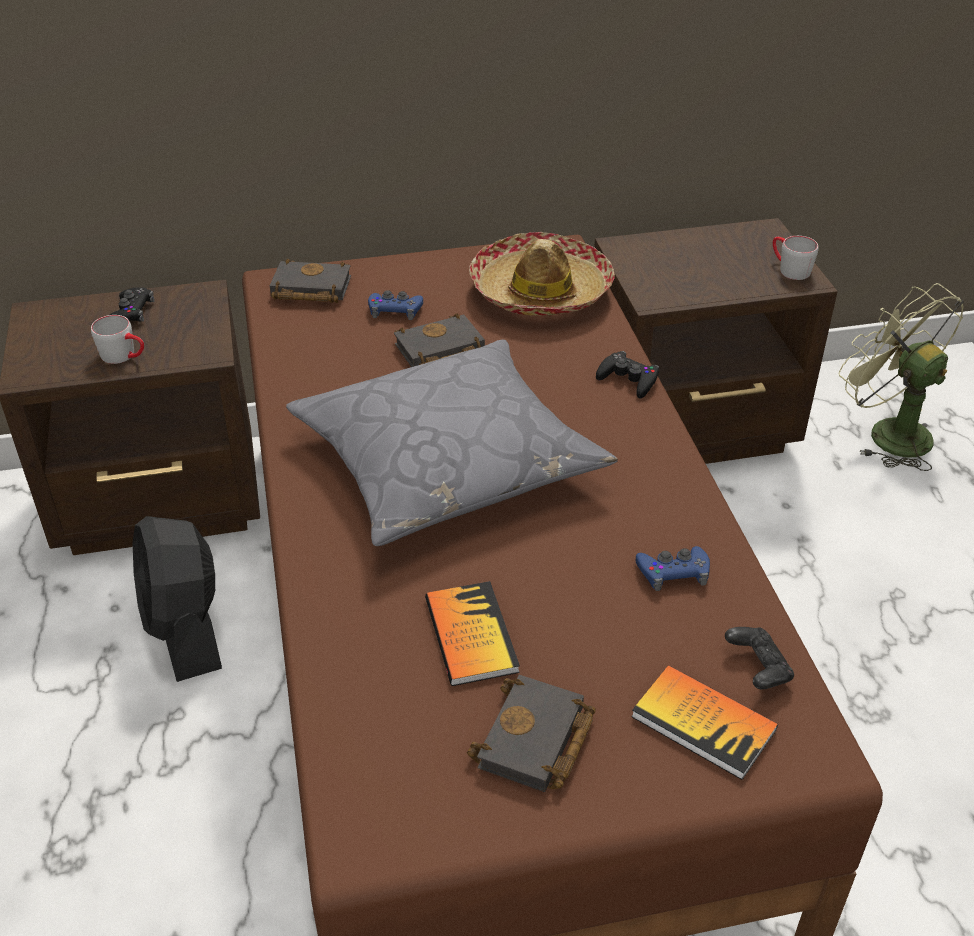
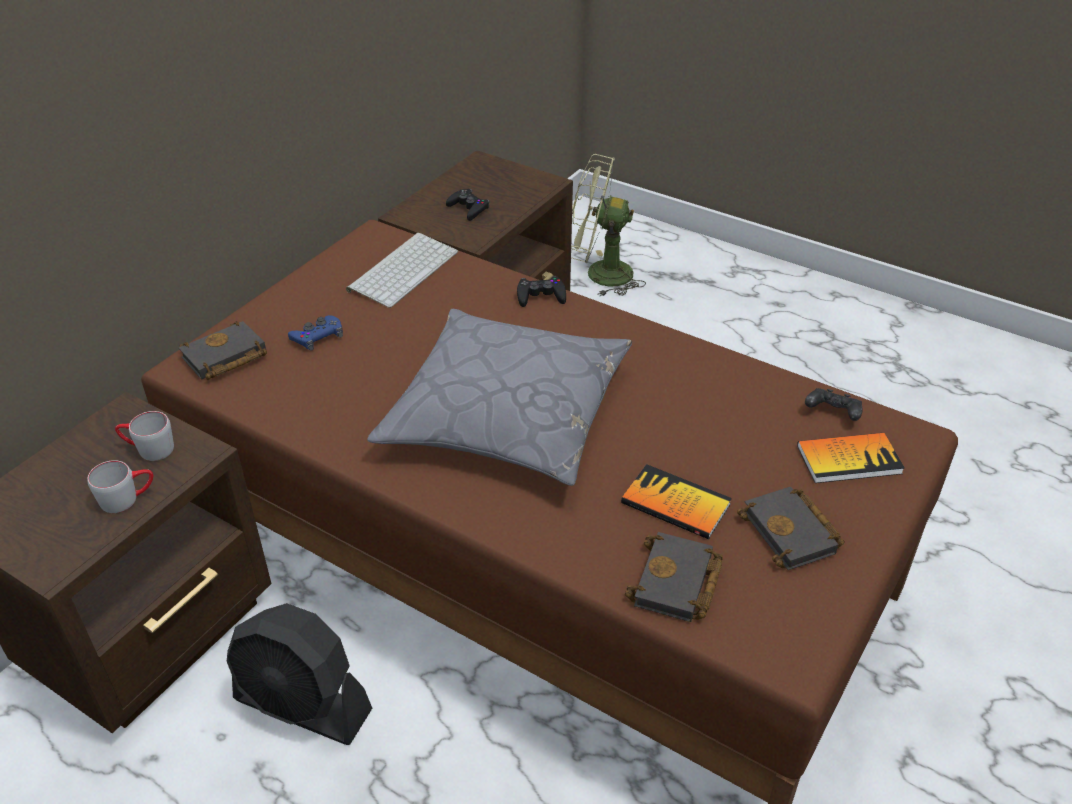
camera: 45 degrees left, 0 degrees up
black game controller [109,287,155,322] -> black game controller moved to [446,189,490,221]
black book [394,313,485,367] -> black book moved to [625,532,723,622]
hat [469,232,615,316] -> keyboard [346,233,458,308]
blue game controller [635,546,710,591] -> none
grey mug [773,236,818,280] -> grey mug moved to [115,411,174,461]

